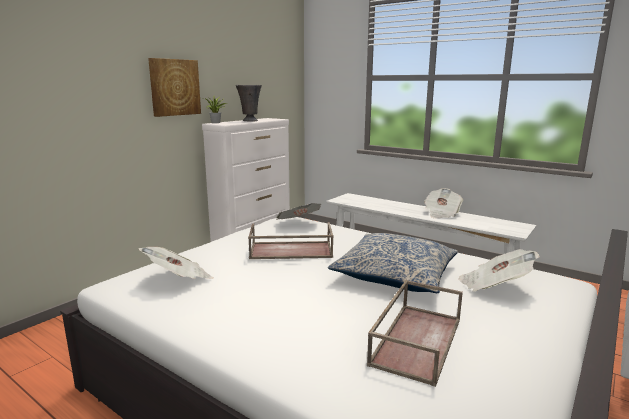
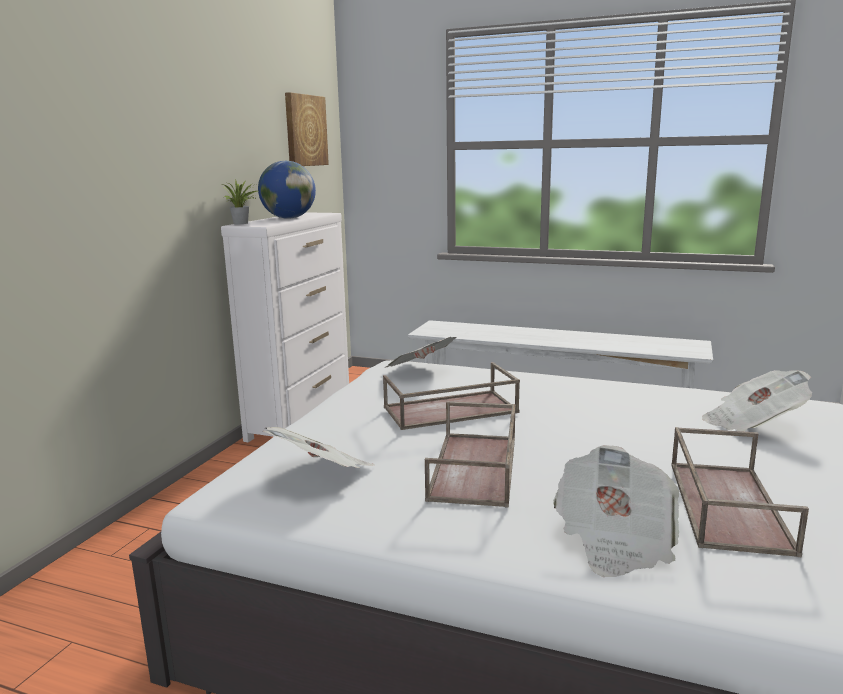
camera: 15 degrees left, 0 degrees up
picture [148,58,201,117] -> picture moved to [285,92,329,166]
grey vase [236,85,262,122] -> globe [258,161,316,219]
pillow [328,233,458,293] -> none
newspaper [424,188,463,219] -> newspaper moved to [553,445,679,577]
none -> brown tray [425,401,516,508]

